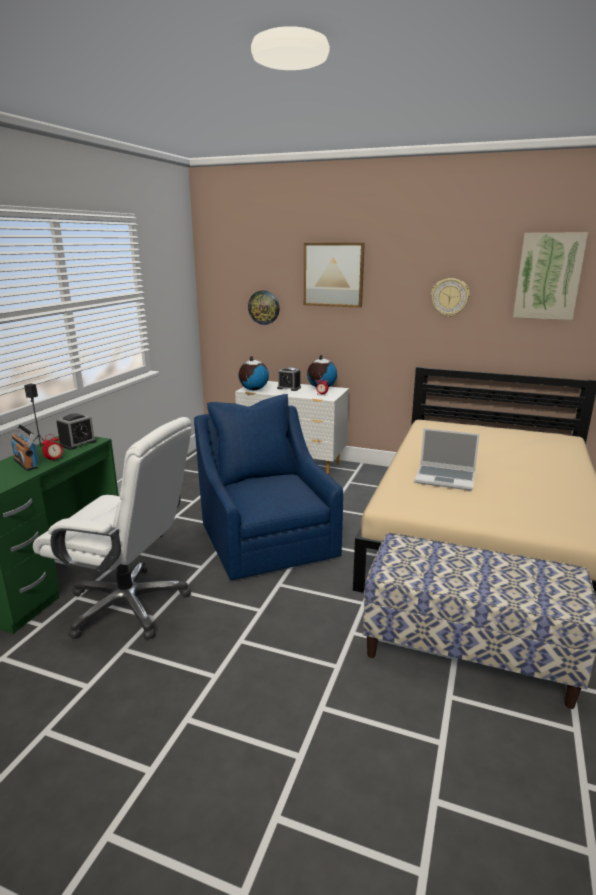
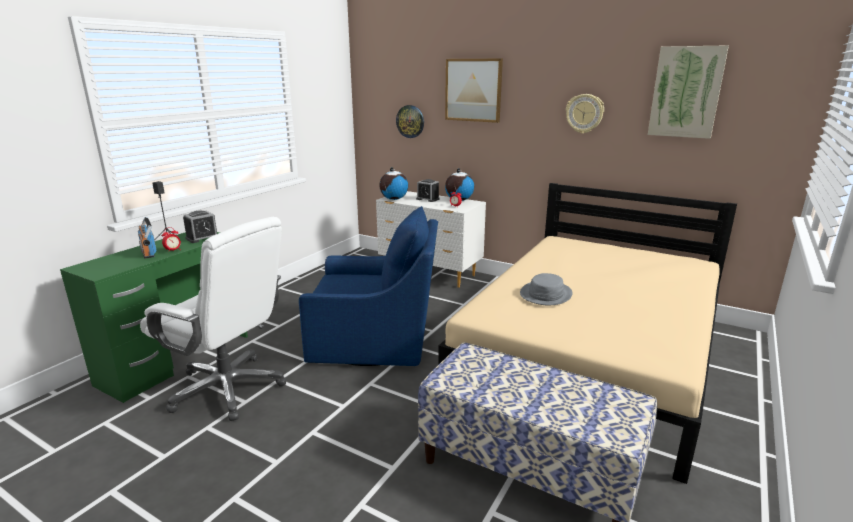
camera: 10 degrees right, 0 degrees up
blue armchair [194,394,343,581] -> blue armchair turned 105 degrees clockwise [299,206,438,366]
laptop [415,428,480,491] -> grey hat [520,273,573,305]

